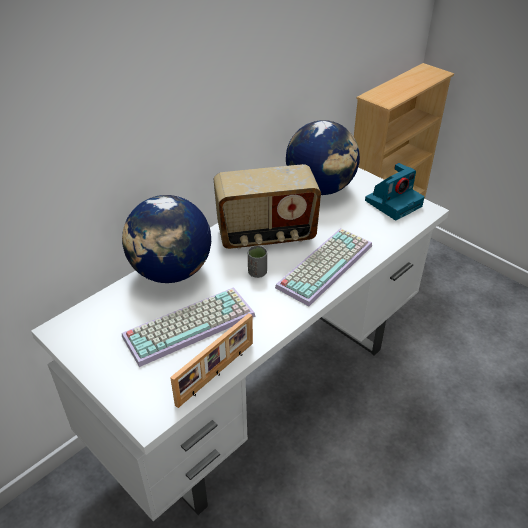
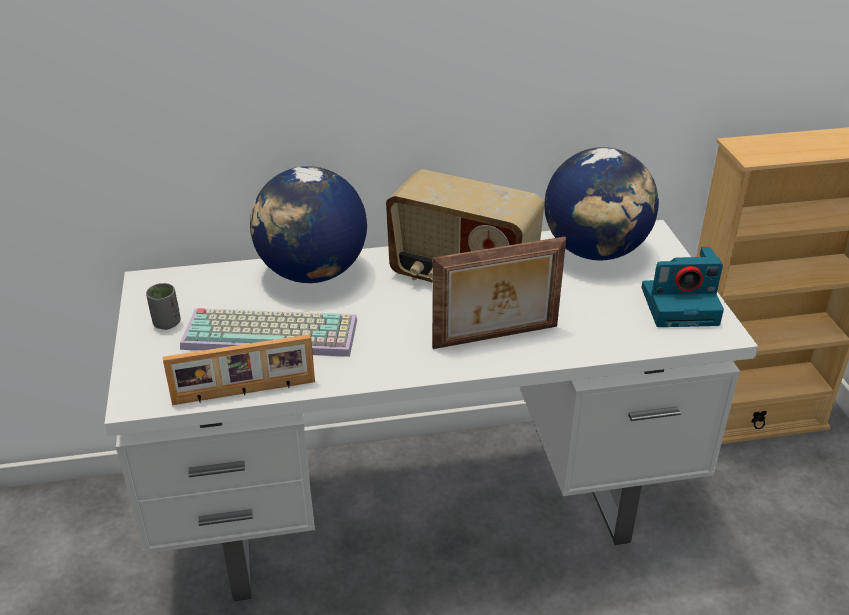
camera: 35 degrees right, 5 degrees down
grey cup [248,246,267,278] -> grey cup moved to [146,283,181,330]
keyboard [275,228,372,306] -> picture frame [432,236,566,349]

